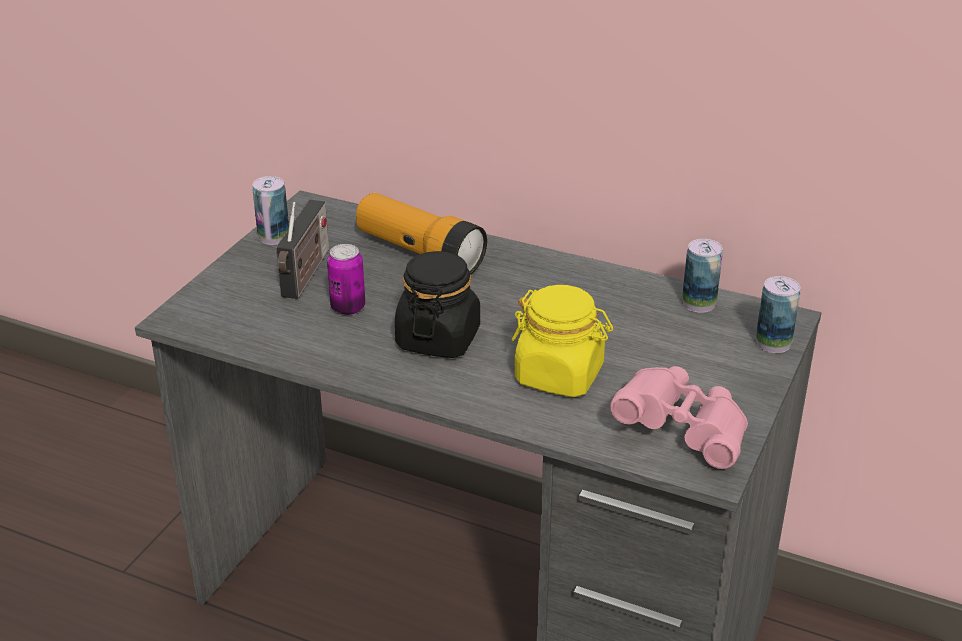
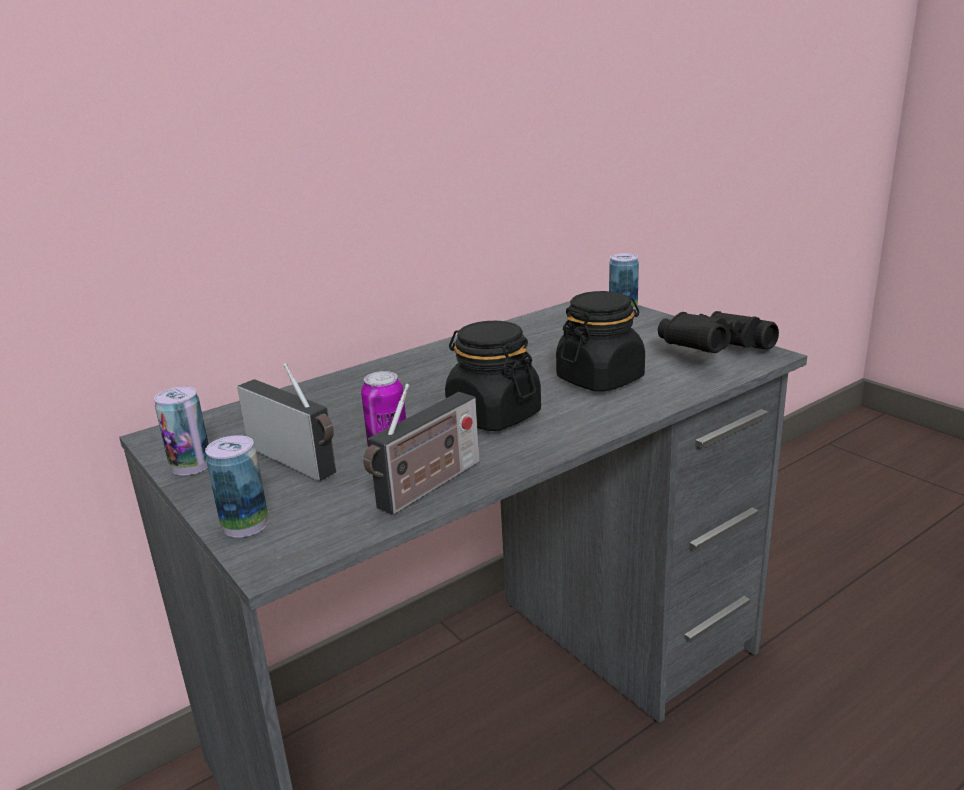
camera: 60 degrees left, 10 degrees down
flashlight [356,193,487,275] -> none
yellow jar [511,285,613,397] -> black jar [556,291,645,392]
pink binoculars [610,366,748,469] -> black binoculars [658,311,779,353]
can [682,239,723,313] -> can moved to [205,435,268,538]
none -> radio [363,384,480,515]

